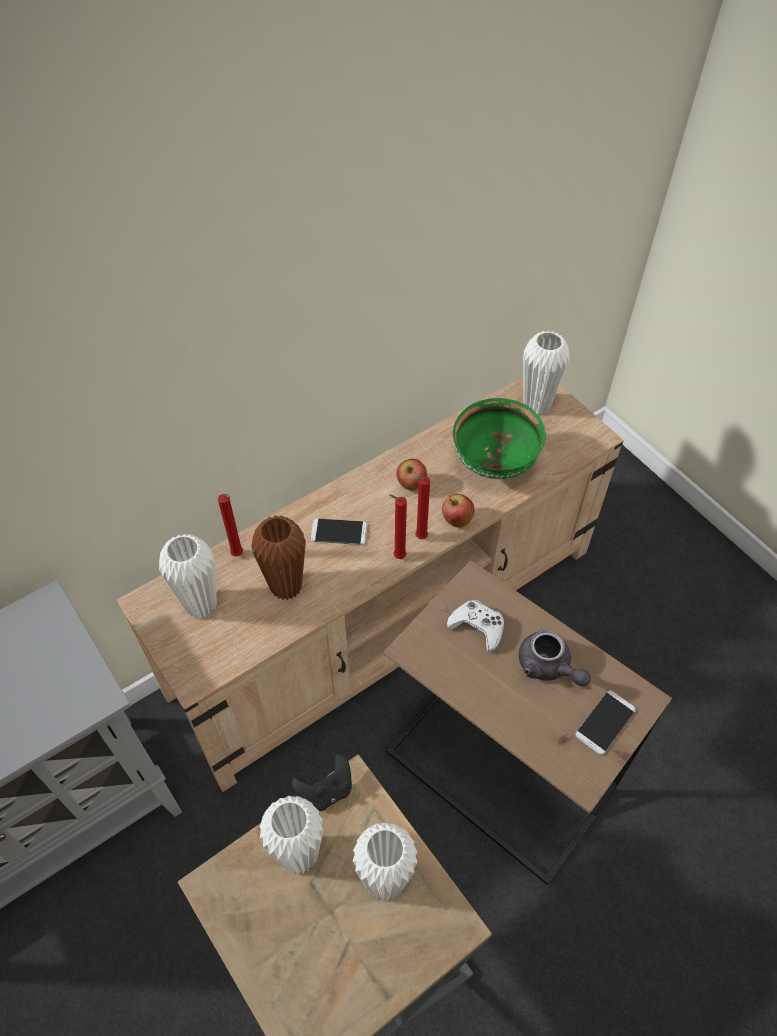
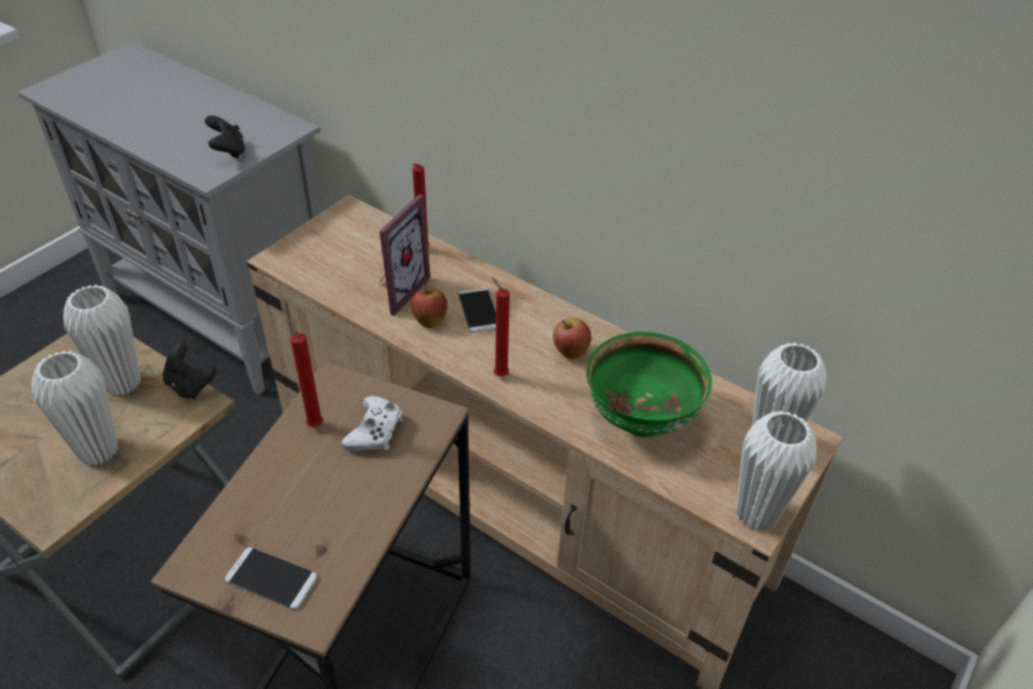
camera: 70 degrees right, 10 degrees down
white vase [159,534,217,618] -> white vase moved to [736,411,817,531]
brown vase [251,516,306,600] -> picture frame [379,194,431,316]
red candle [389,495,407,559] -> red candle moved to [291,317,323,427]
apple [442,494,475,528] -> apple moved to [411,283,448,328]
grey teapot [519,630,591,686] -> none
none -> black game controller [205,115,245,158]

